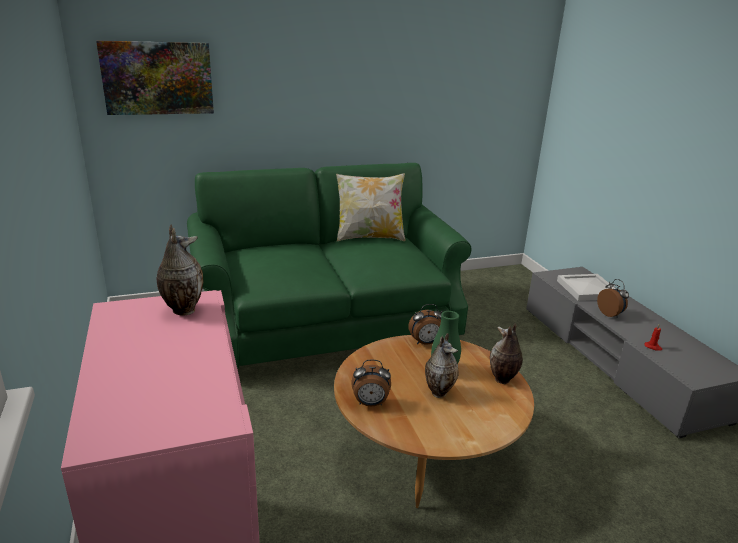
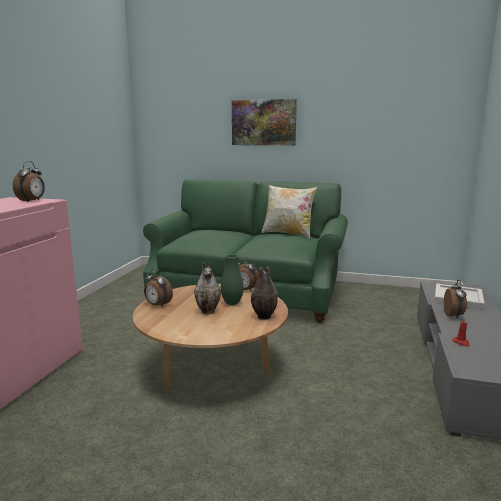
camera: 35 degrees right, 10 degrees down
picture [96,41,214,115] -> picture moved to [232,99,297,145]
vase [157,225,203,316] -> alarm clock [13,161,45,203]

